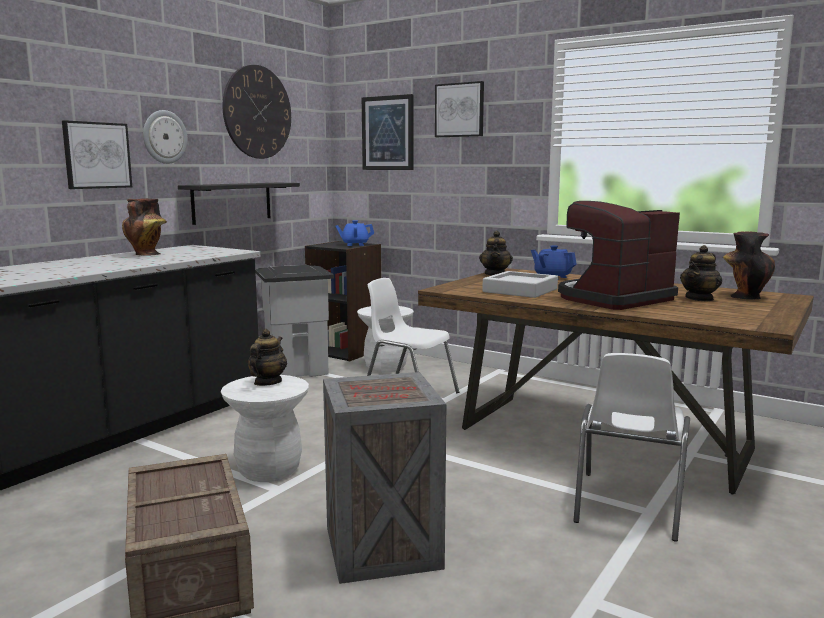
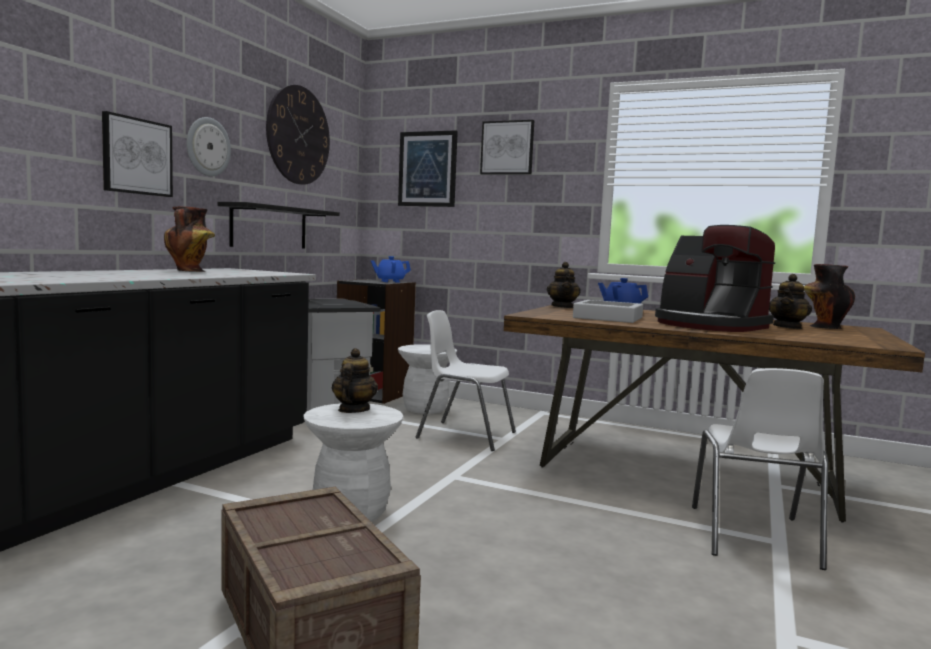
camera: 10 degrees left, 5 degrees down
crate [323,372,446,584] -> none
coffee machine [558,201,680,310] -> coffee machine turned 90 degrees counterclockwise [655,225,775,332]

